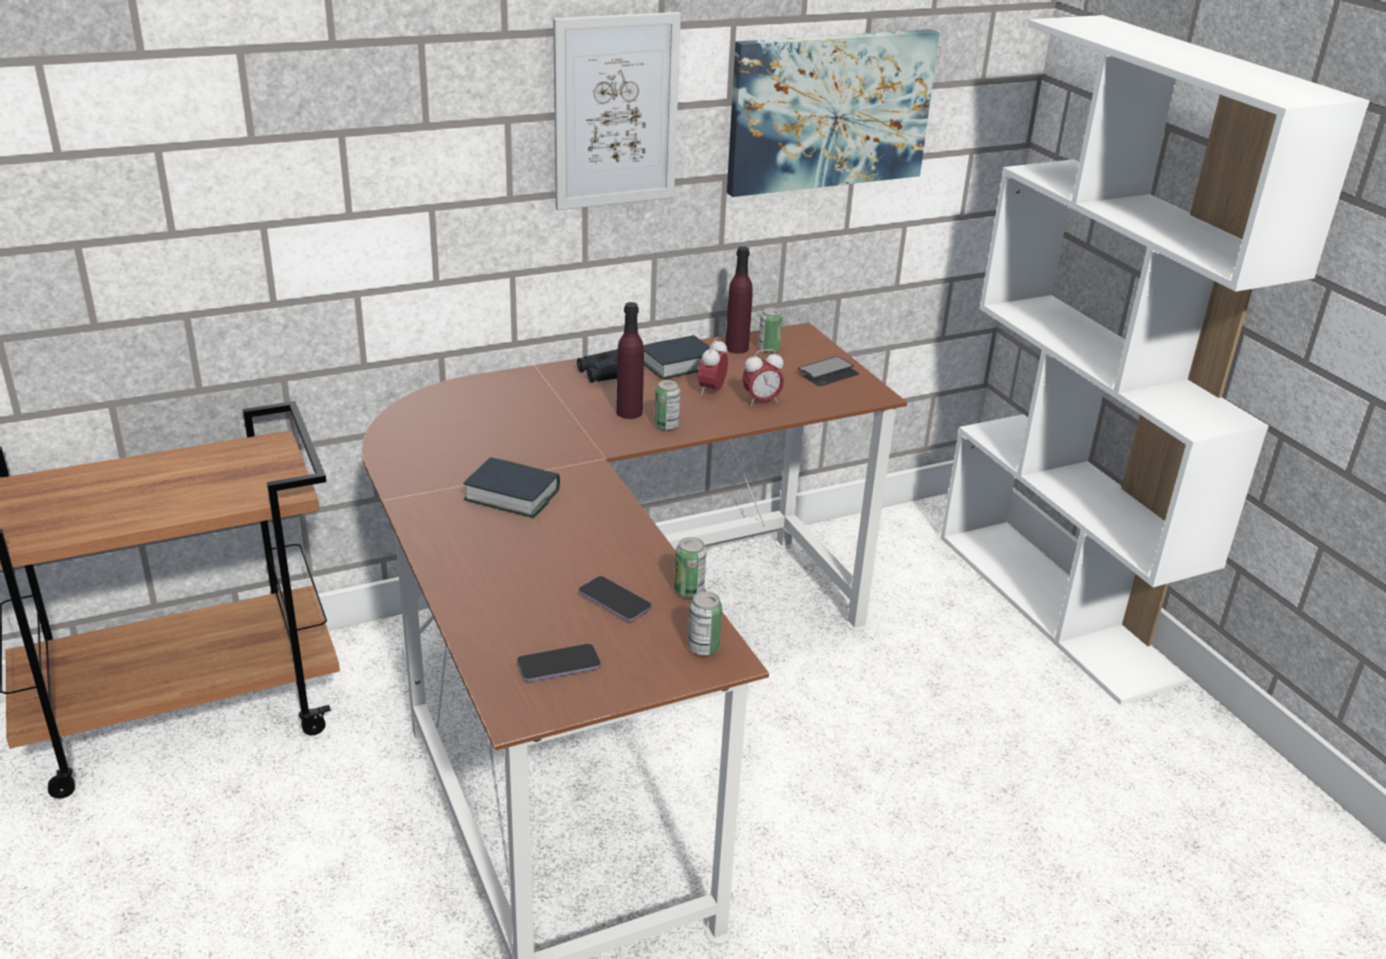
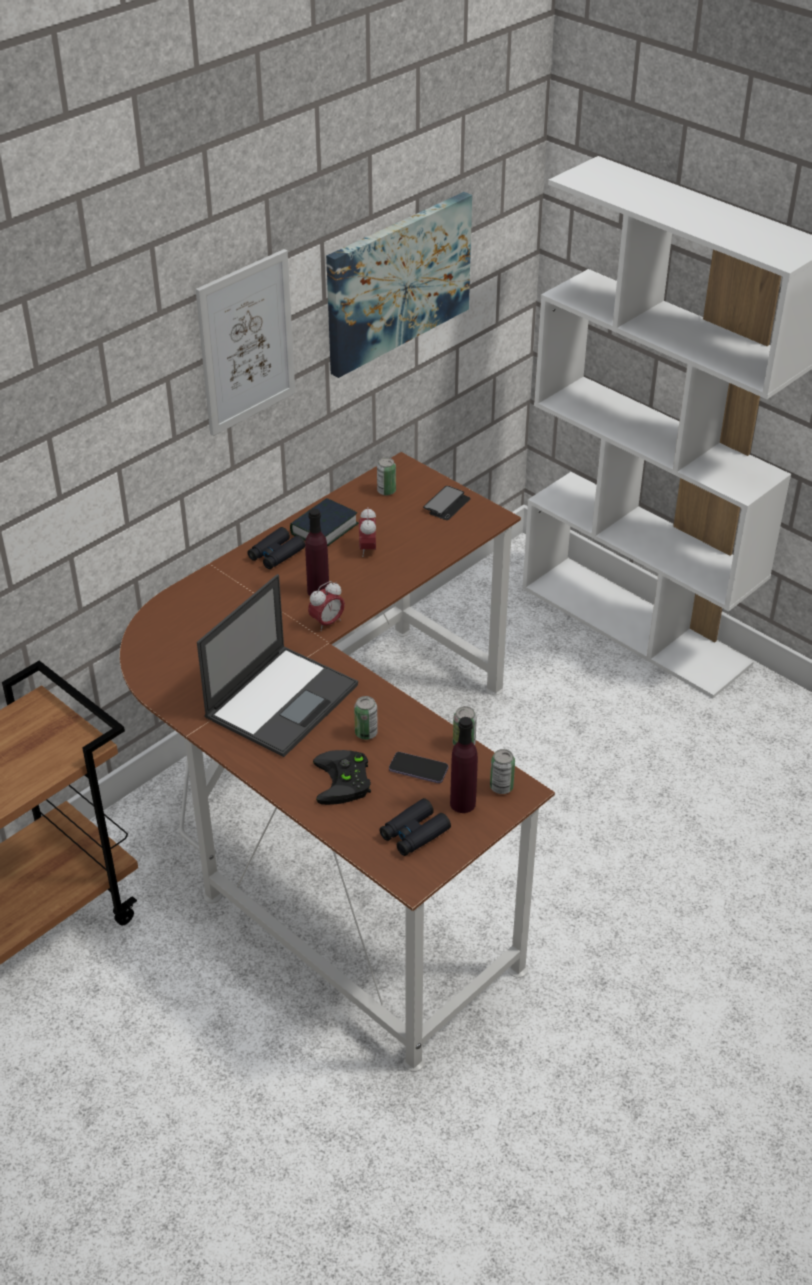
camera: 20 degrees left, 10 degrees up
book [463,457,560,518] -> laptop [197,574,358,757]
phone [517,644,601,682] -> black binoculars [380,798,451,856]
can [654,380,680,431] -> can moved to [354,696,378,740]
purple bottle [725,246,753,354] -> purple bottle moved to [450,717,478,813]
alarm clock [742,349,784,406] -> alarm clock moved to [308,581,345,631]
none -> black game controller [313,750,371,805]

